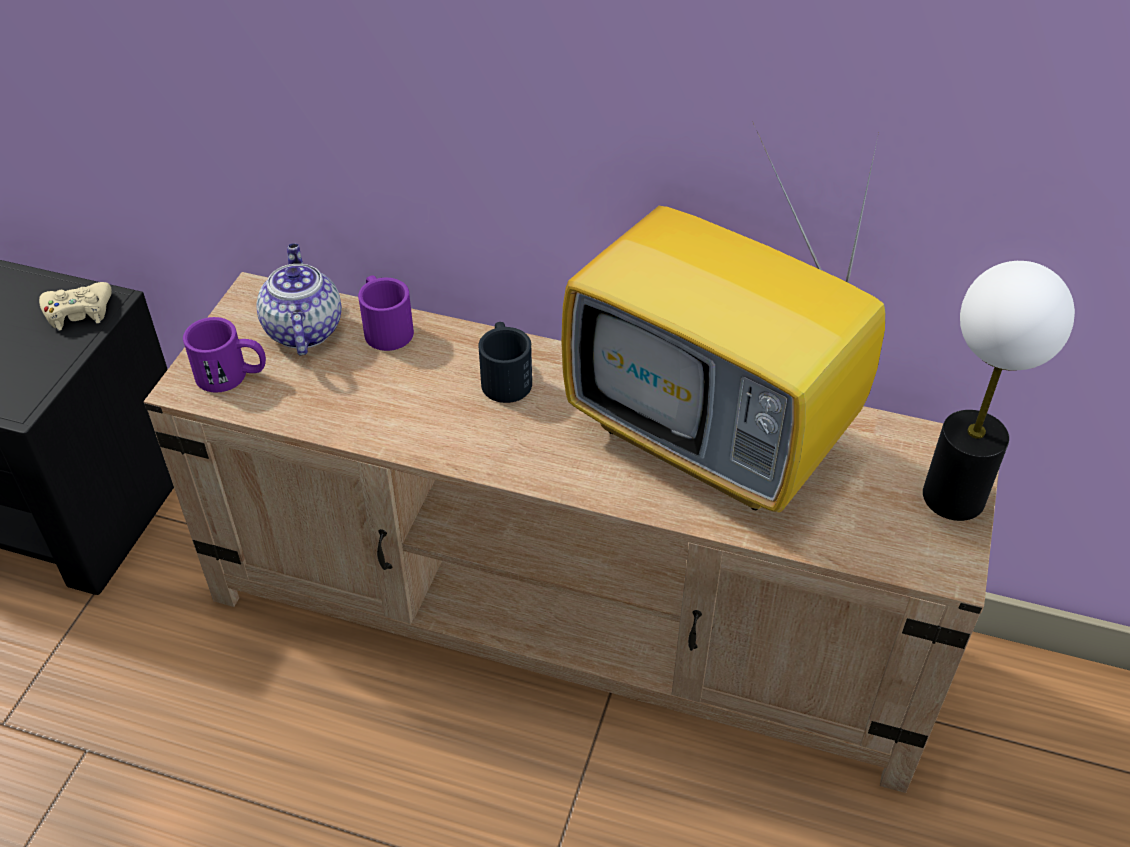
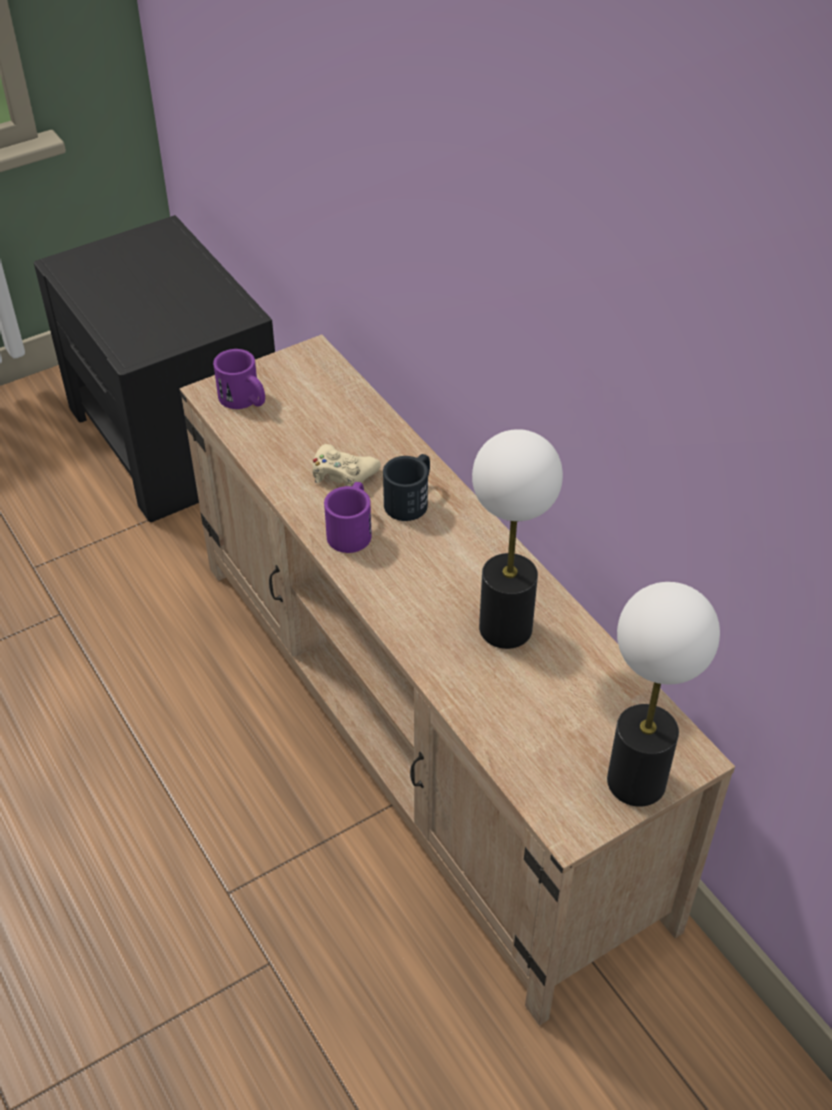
camera: 40 degrees right, 0 degrees up
beige game controller [39,282,112,331] -> beige game controller moved to [312,444,381,487]
teapot [256,244,342,356] -> none
purple mug [358,275,414,351] -> purple mug moved to [324,482,372,553]
television [561,123,885,513] -> table lamp [472,429,563,649]

